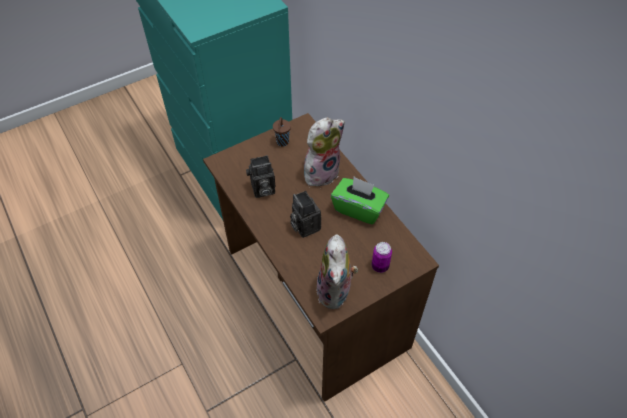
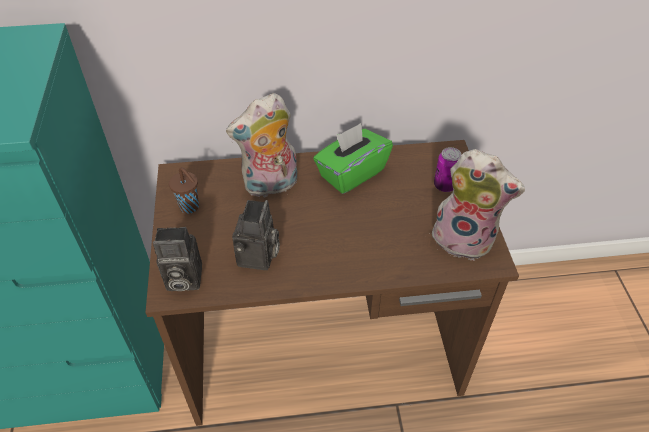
camera: 65 degrees left, 5 degrees down
camera [290,191,321,238] -> camera moved to [153,227,202,291]
plush toy [304,117,345,189] -> plush toy turned 105 degrees counterclockwise [226,93,297,197]

